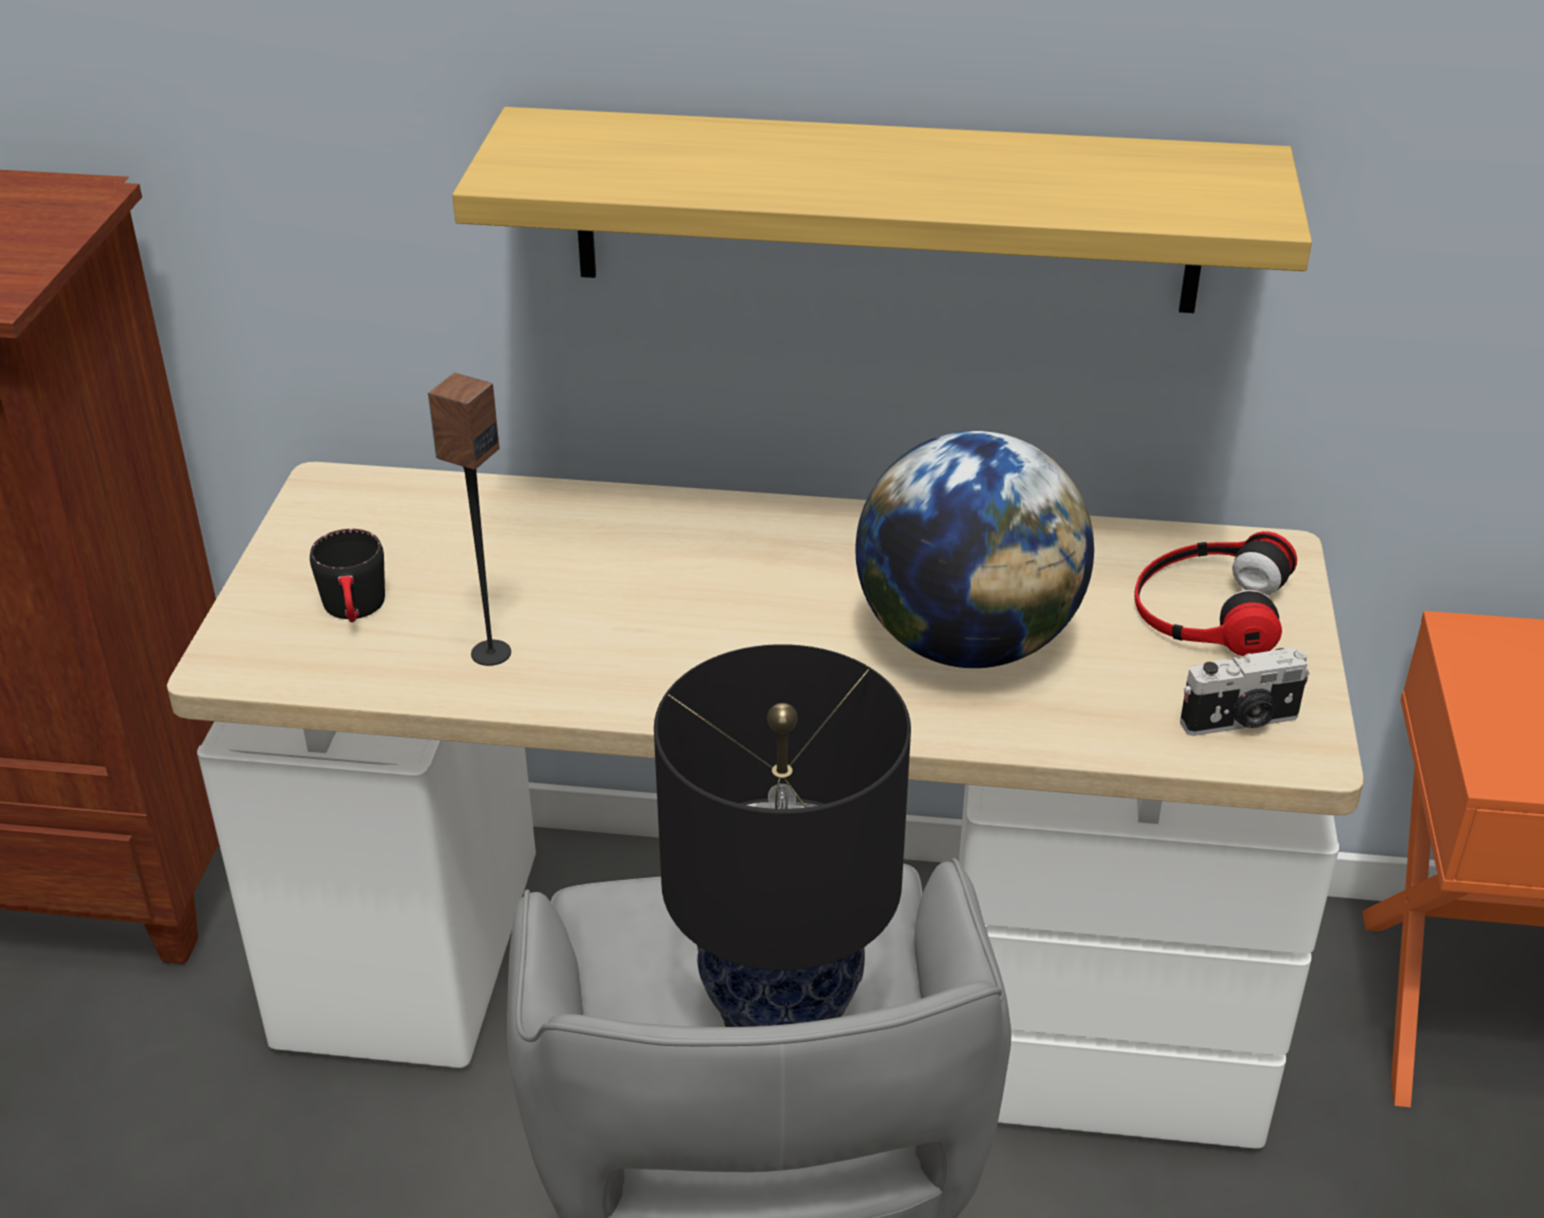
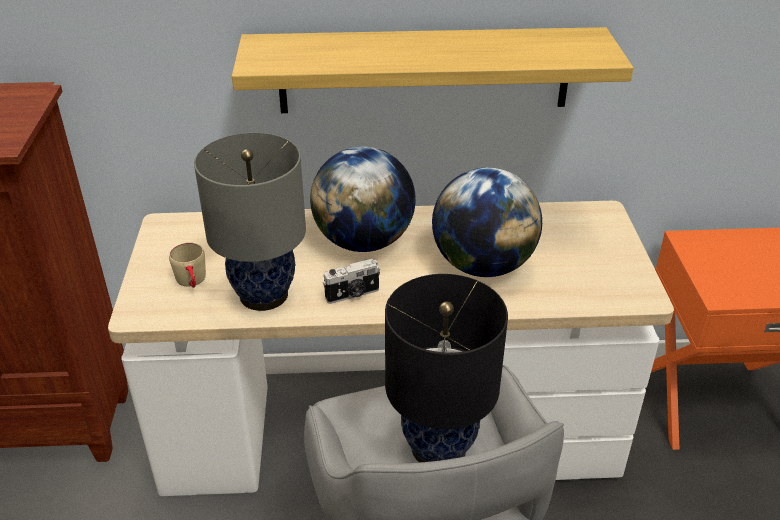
camera: 10 degrees left, 0 degrees up
black mug [310,529,385,622] -> beige mug [169,243,206,288]
speaker [428,373,511,666] -> grey table lamp [194,133,306,311]
headphones [1134,531,1297,656] -> none
camera [1180,647,1310,736] -> camera moved to [323,259,380,304]
none -> globe [310,146,416,252]

